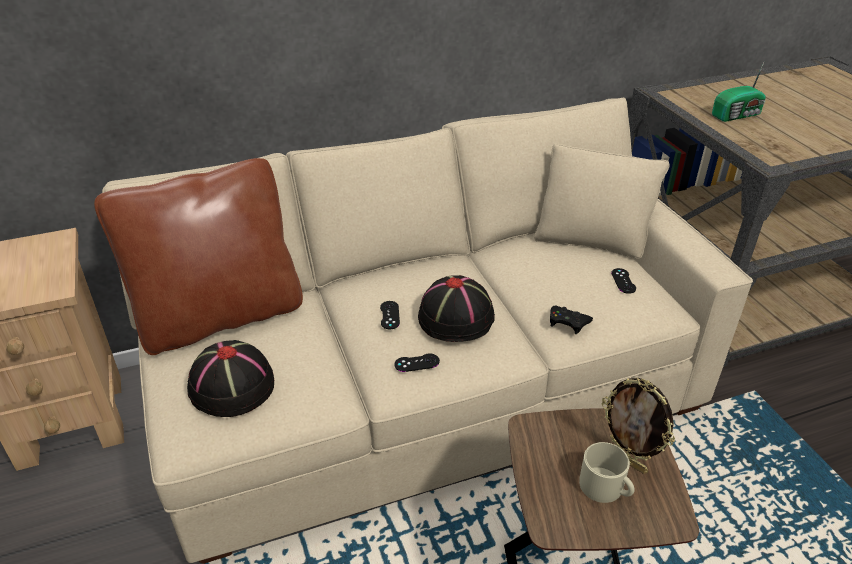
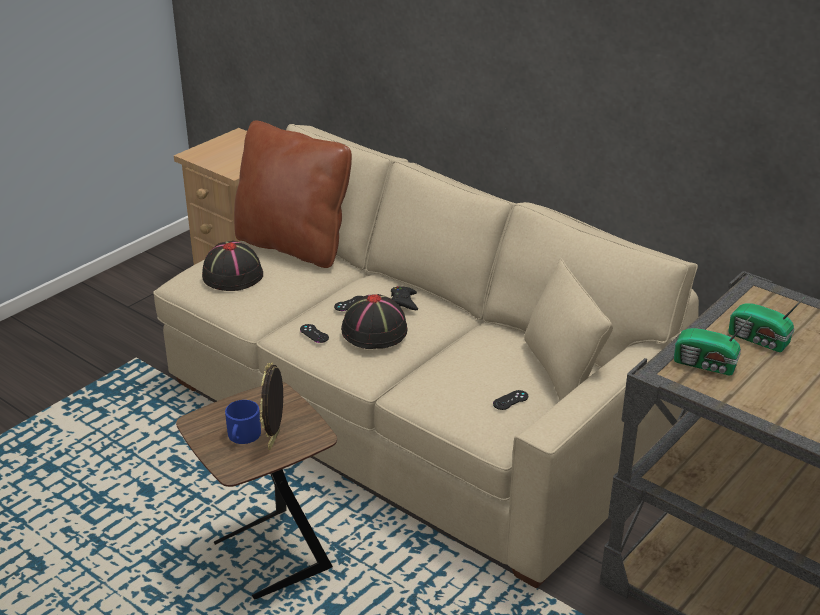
camera: 60 degrees right, 5 degrees down
black game controller [550,306,593,334] -> black game controller moved to [391,286,418,310]
beige mug [579,442,635,503] -> blue mug [225,400,261,444]
none -> radio [674,315,752,375]

